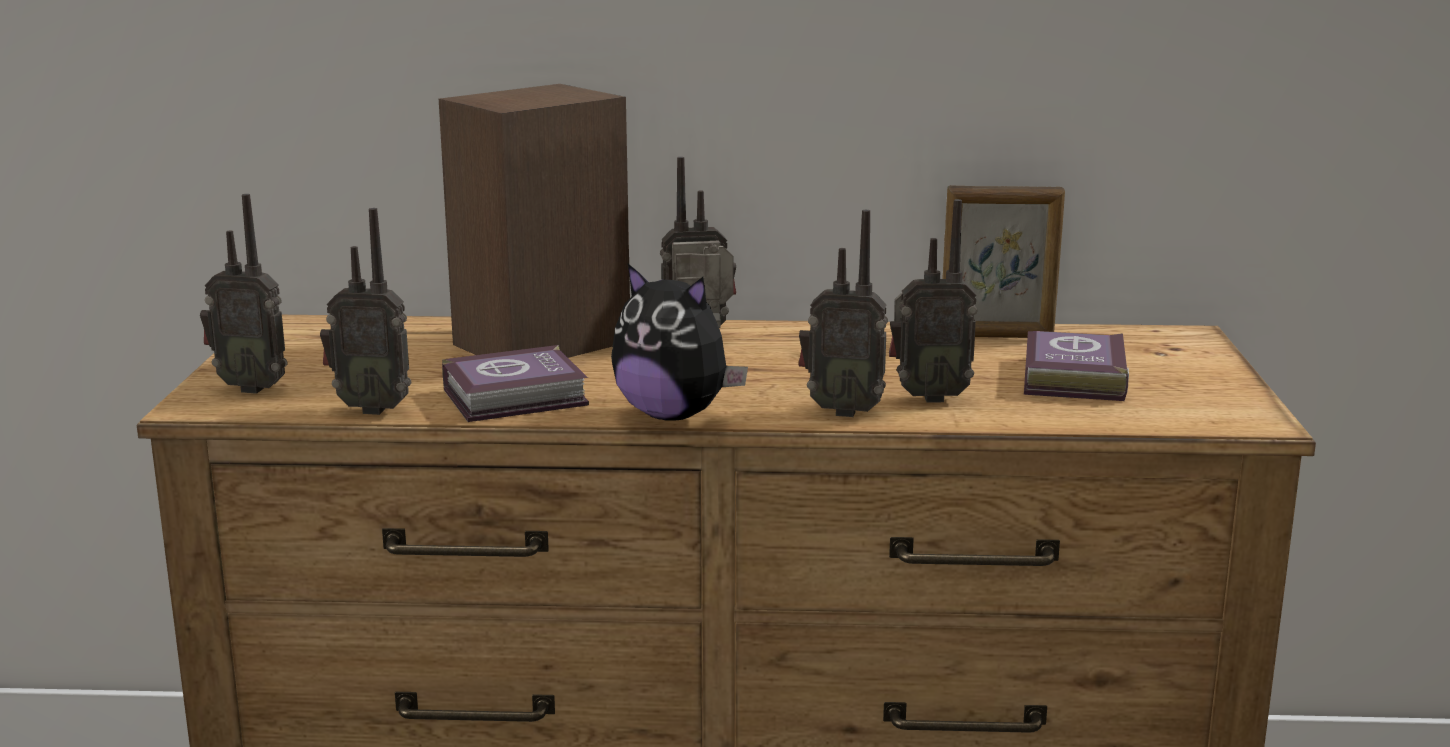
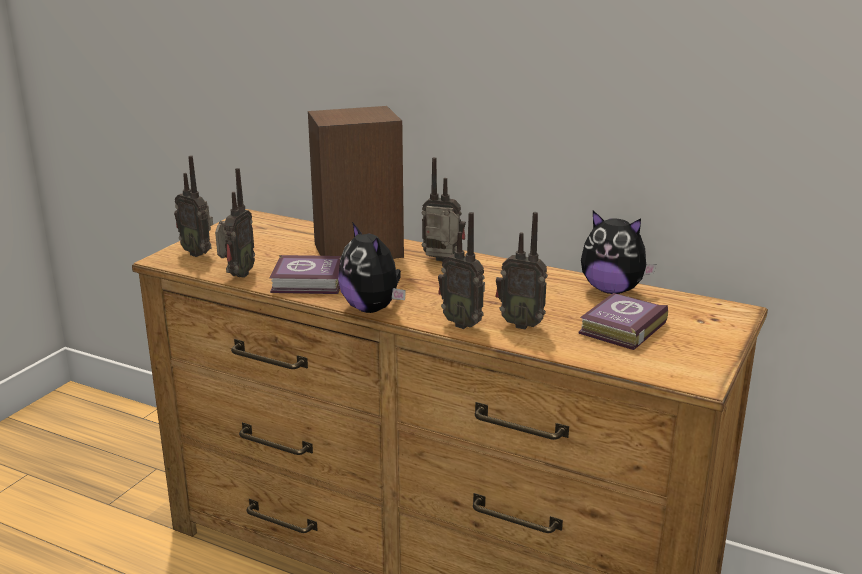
camera: 25 degrees right, 5 degrees up
radio [320,208,411,415] -> radio turned 105 degrees counterclockwise [215,168,255,278]
picture frame [942,185,1065,338] -> plush toy [581,211,656,294]

